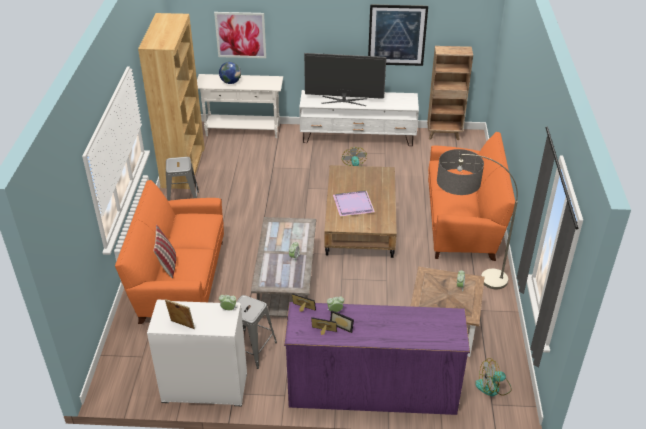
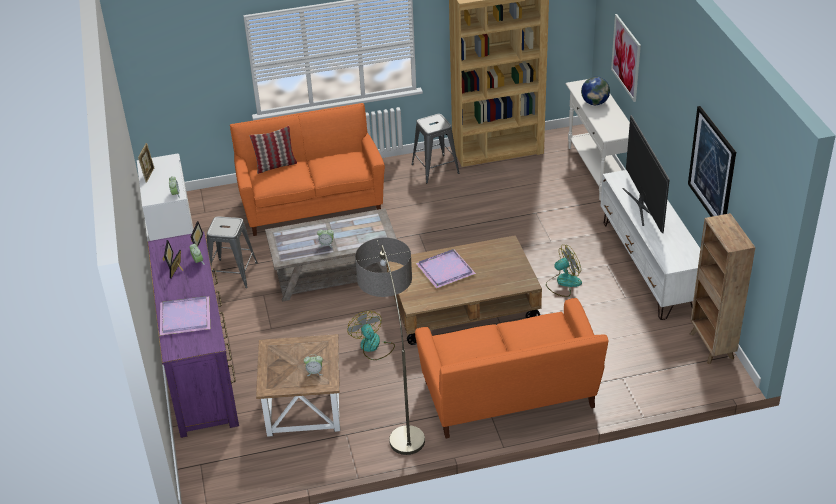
camera: 75 degrees right, 0 degrees up
fan [475,358,512,396] -> fan moved to [347,311,395,360]
none -> purple tray [160,296,210,336]

